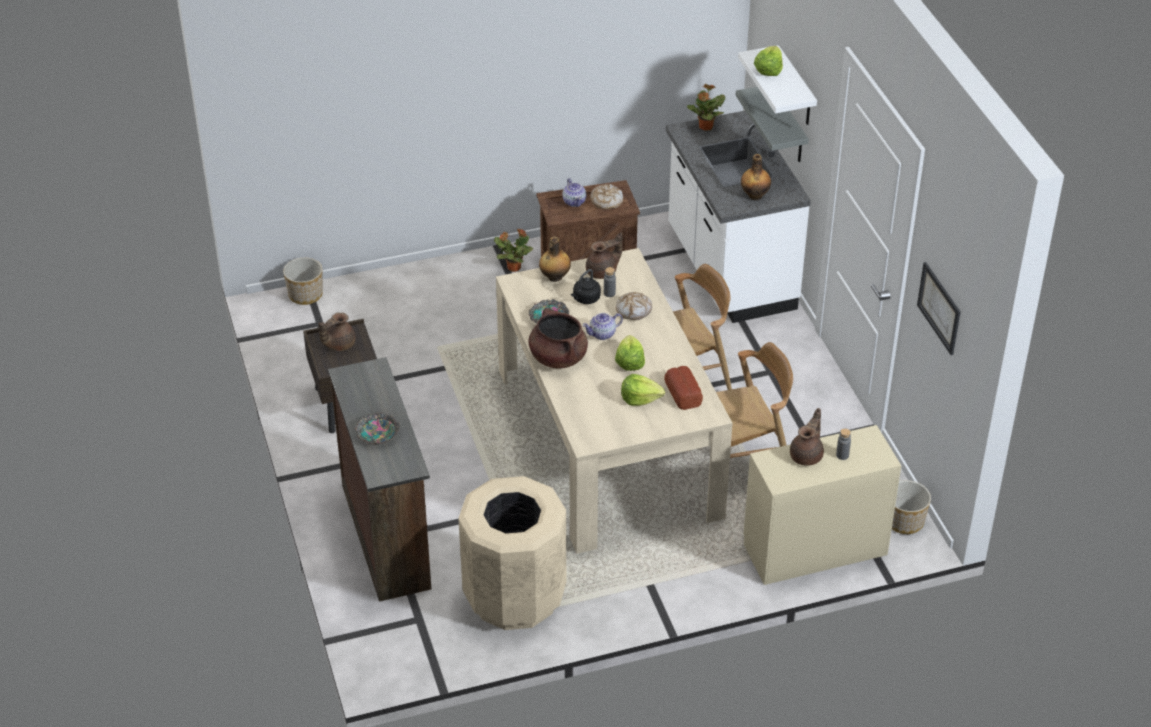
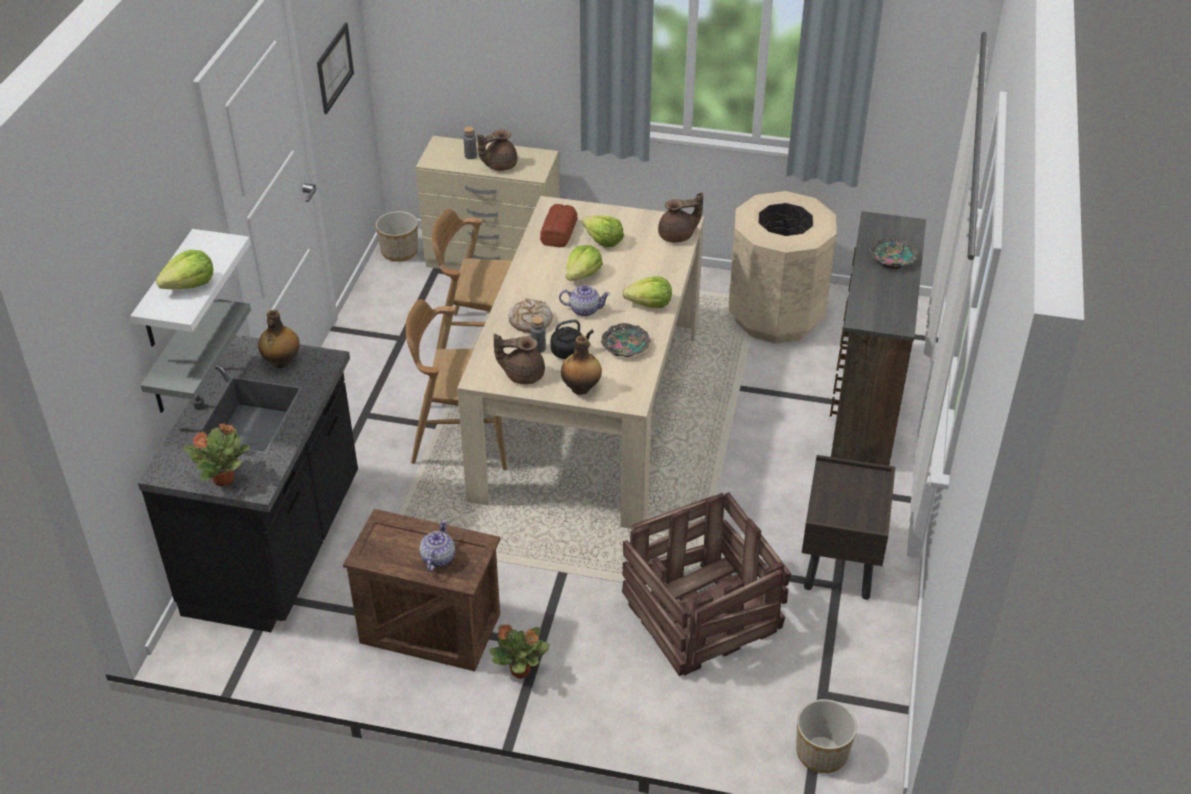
camera: 150 degrees left, 0 degrees up
brown teapot [319,312,355,351] -> brown teapot moved to [658,192,703,243]
brown cooking pot [529,308,588,368] -> lettuce [622,276,672,308]
bread [590,184,623,209] -> none
white counter [666,111,811,323] -> black counter [138,335,358,632]
none -> crate [622,492,791,676]

